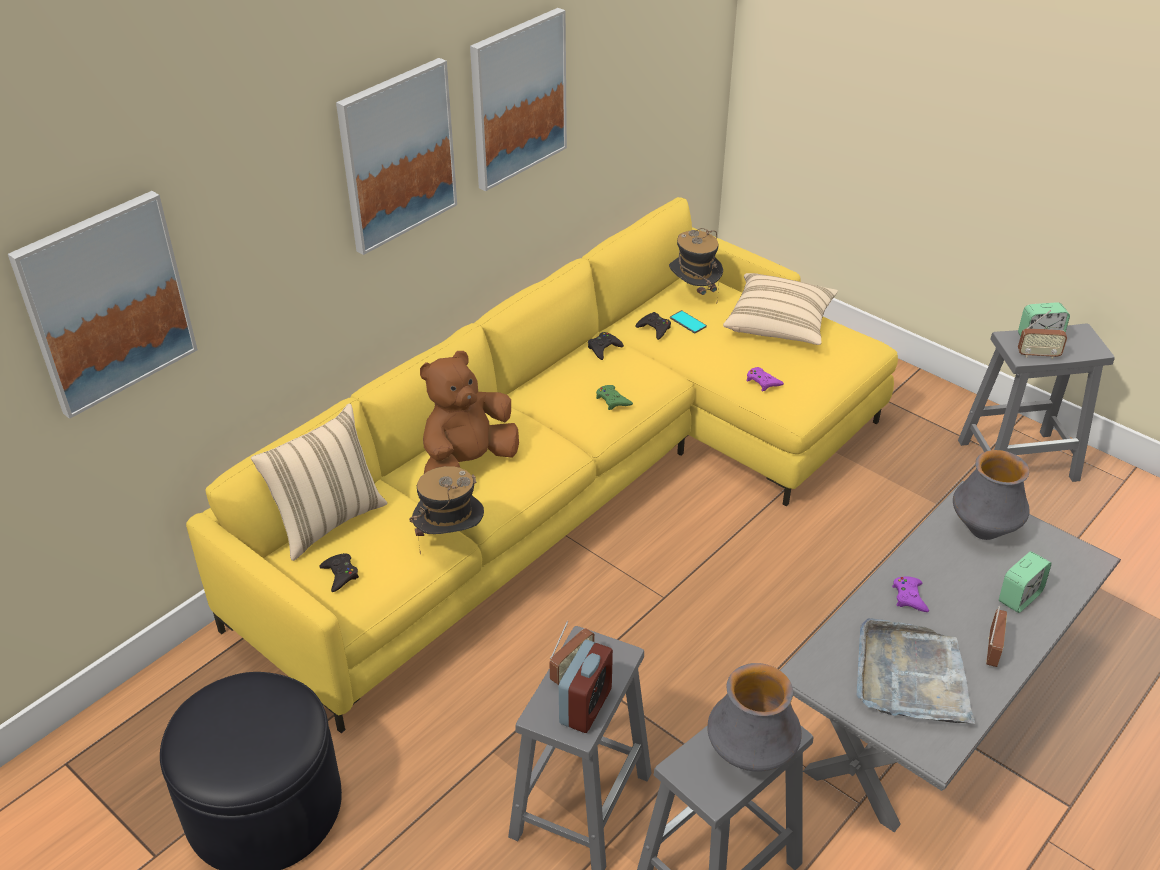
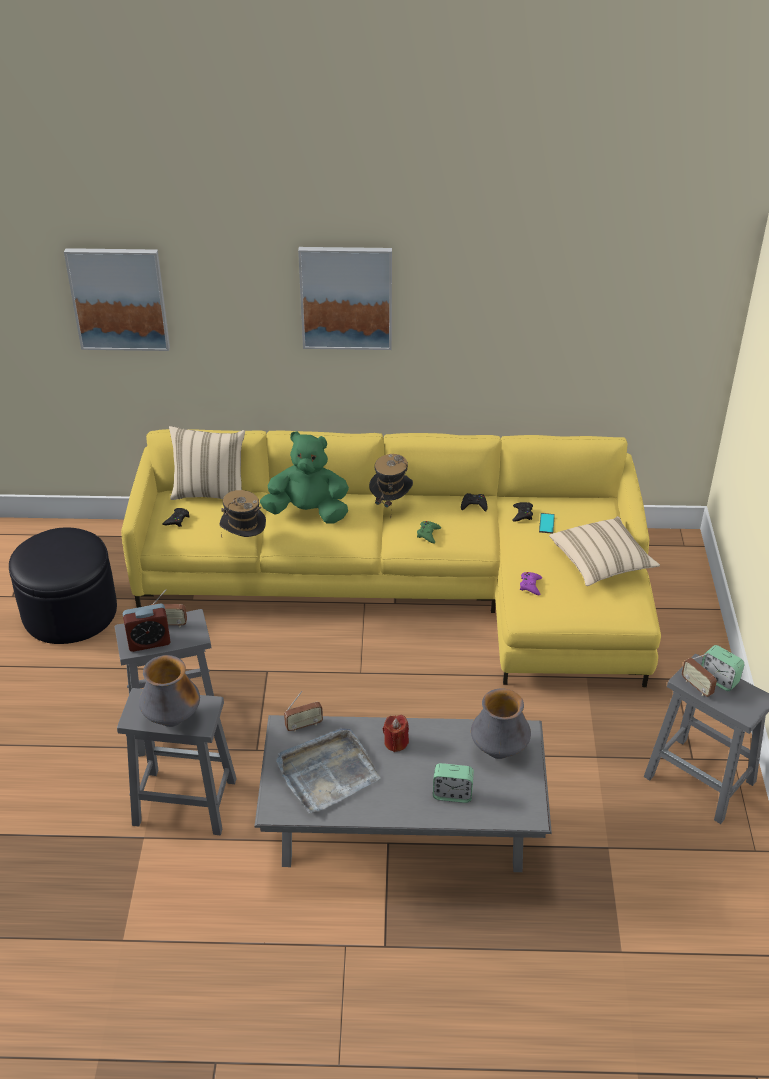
camera: 50 degrees right, 0 degrees up
brown plush toy [420,351,519,474] -> green plush toy [260,431,349,524]
picture [470,8,567,191] -> none
hat [669,228,723,302] -> hat moved to [369,454,413,508]
purple game controller [892,576,929,612] -> red candle [383,715,409,752]
radio [986,606,1007,667] -> radio moved to [284,691,323,732]

